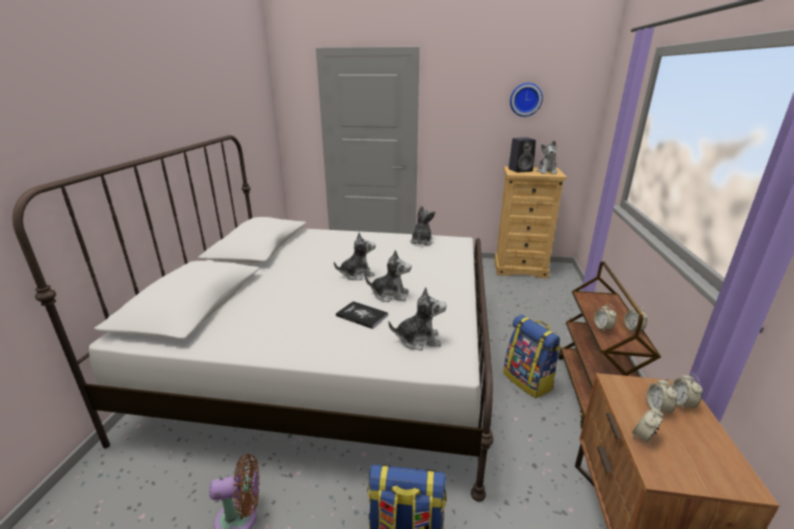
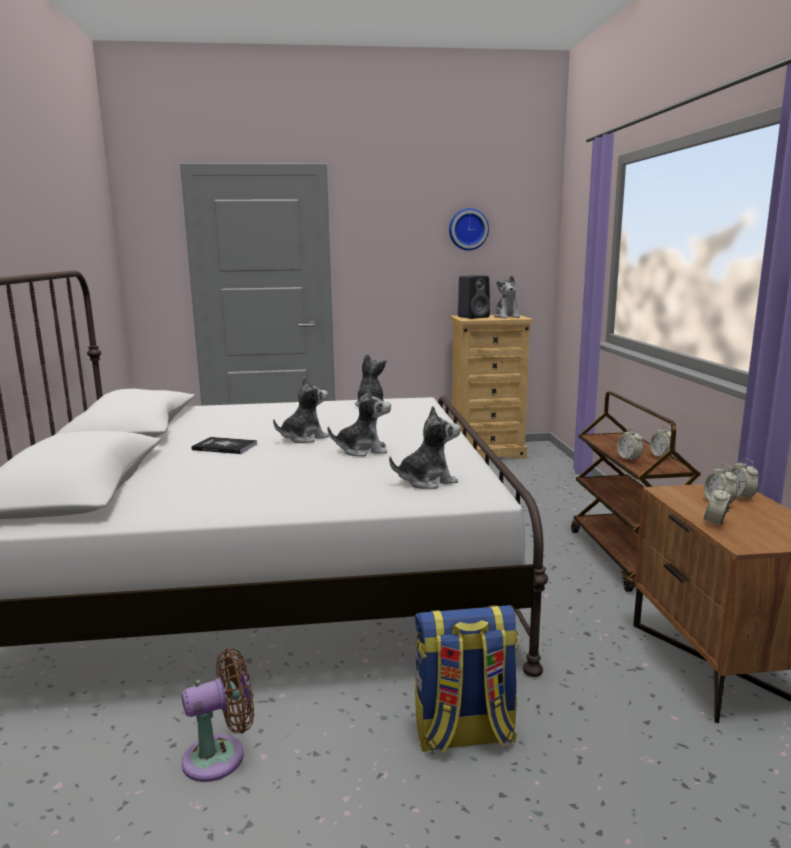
camera: 15 degrees left, 10 degrees down
book [336,301,389,329] -> book moved to [191,437,257,454]
backpack [503,315,561,398] -> none

